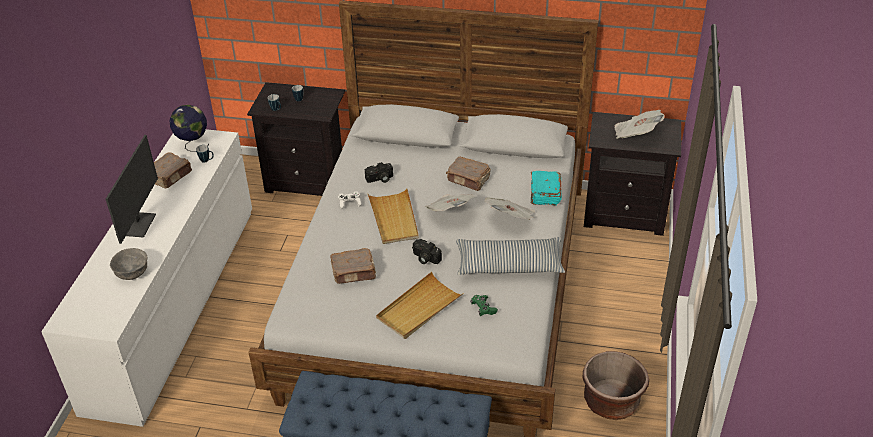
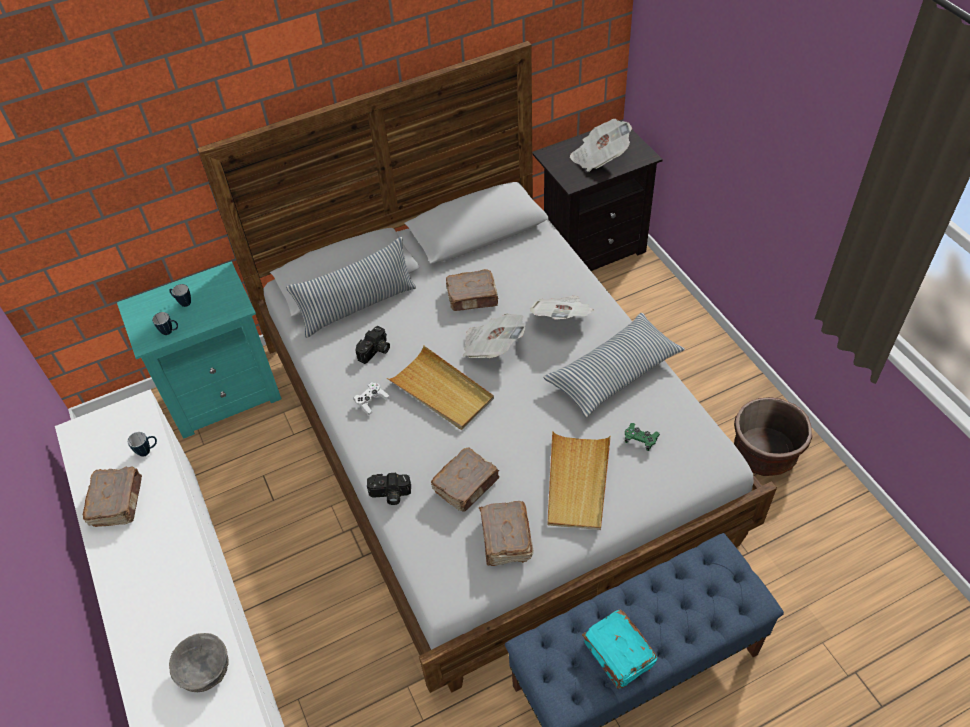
camera: 35 degrees left, 10 degrees up
monitor [106,135,158,244] -> none
globe [169,105,209,152] -> none
black nightstand [247,82,345,196] -> turquoise nightstand [117,261,282,439]
camera [412,239,442,264] -> camera moved to [367,473,411,505]
turquoise book [531,171,562,206] -> turquoise book moved to [582,609,657,689]
none -> pillow [286,237,416,338]
none -> brown book [479,501,534,566]

